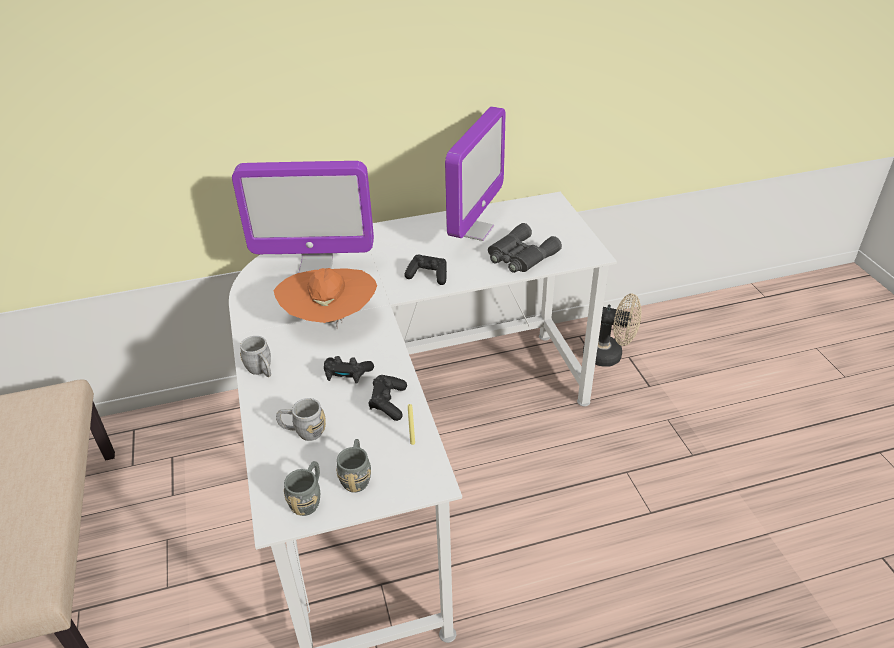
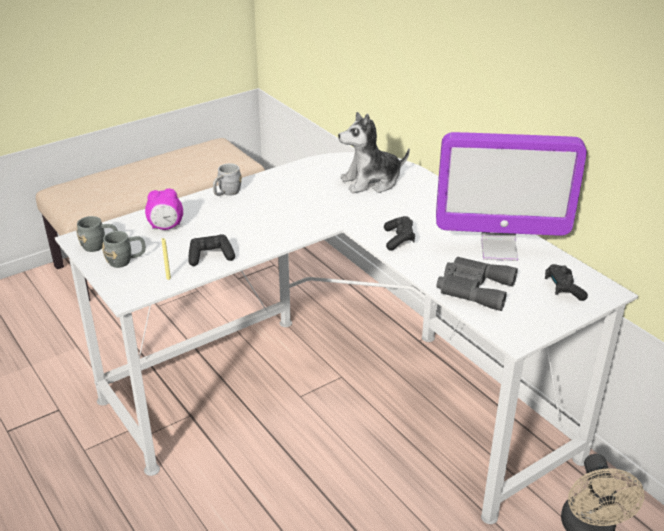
camera: 70 degrees right, 5 degrees down
monitor [232,161,374,273] -> plush toy [338,112,410,193]
orange hat [273,268,377,330] -> none
grey mug [276,398,326,441] -> alarm clock [145,189,183,230]
black game controller [324,356,374,384] -> black game controller moved to [545,264,588,301]

